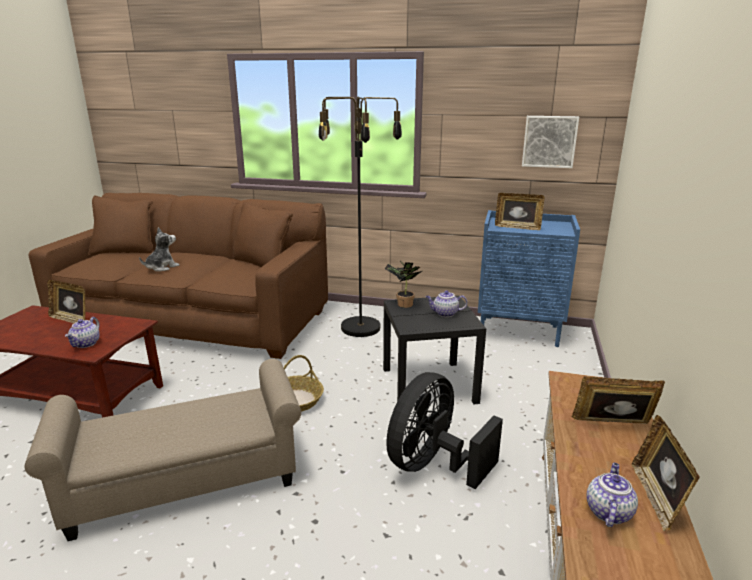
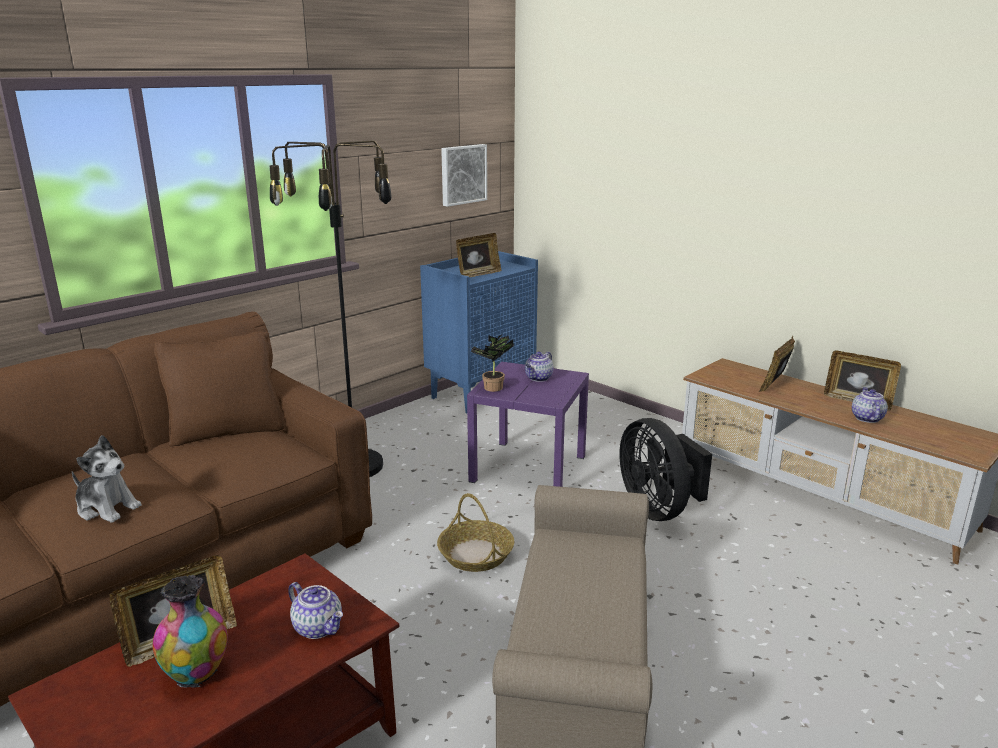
camera: 60 degrees left, 0 degrees up
plush toy [139,227,179,272] -> plush toy turned 135 degrees clockwise [72,435,142,523]
black side table [383,296,486,404] -> purple side table [467,362,589,487]
teapot [587,463,638,527] -> teapot turned 45 degrees clockwise [852,387,888,423]
none -> vase [152,575,228,688]

